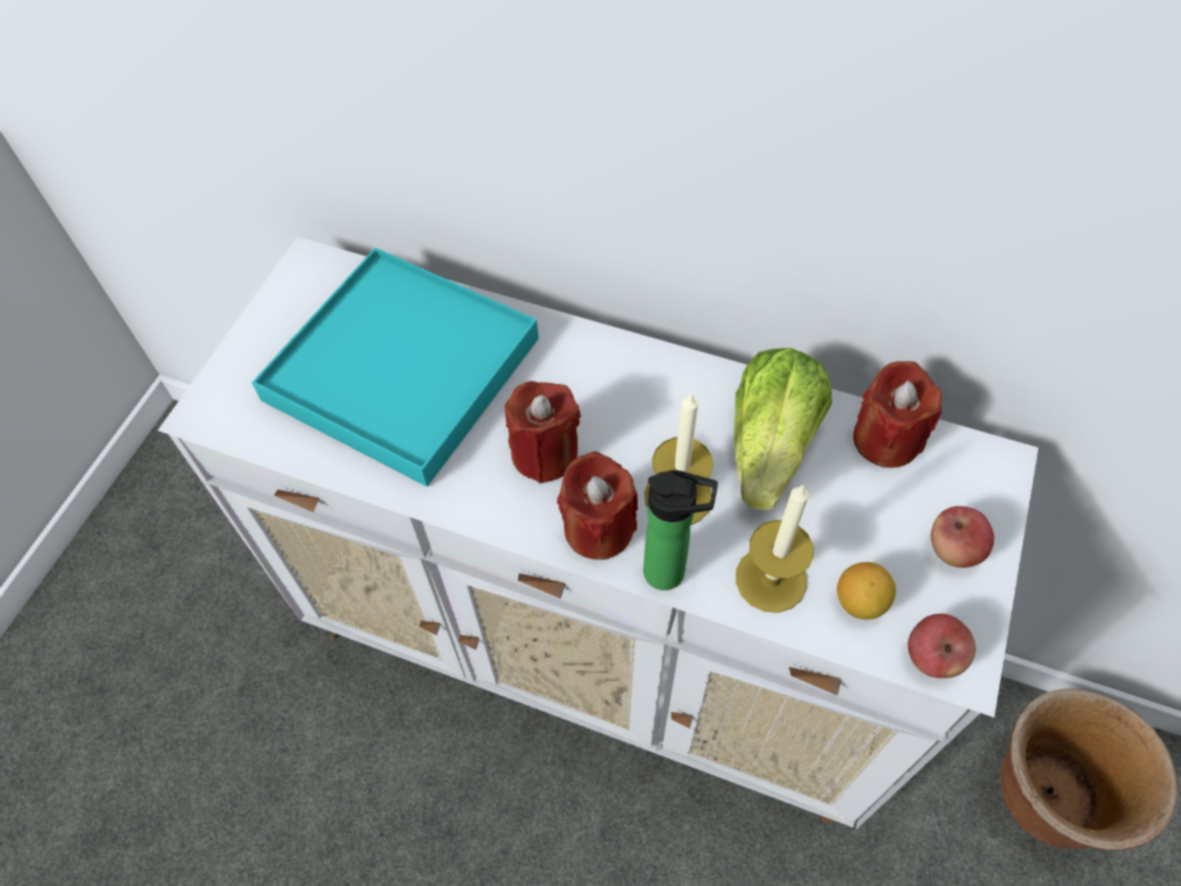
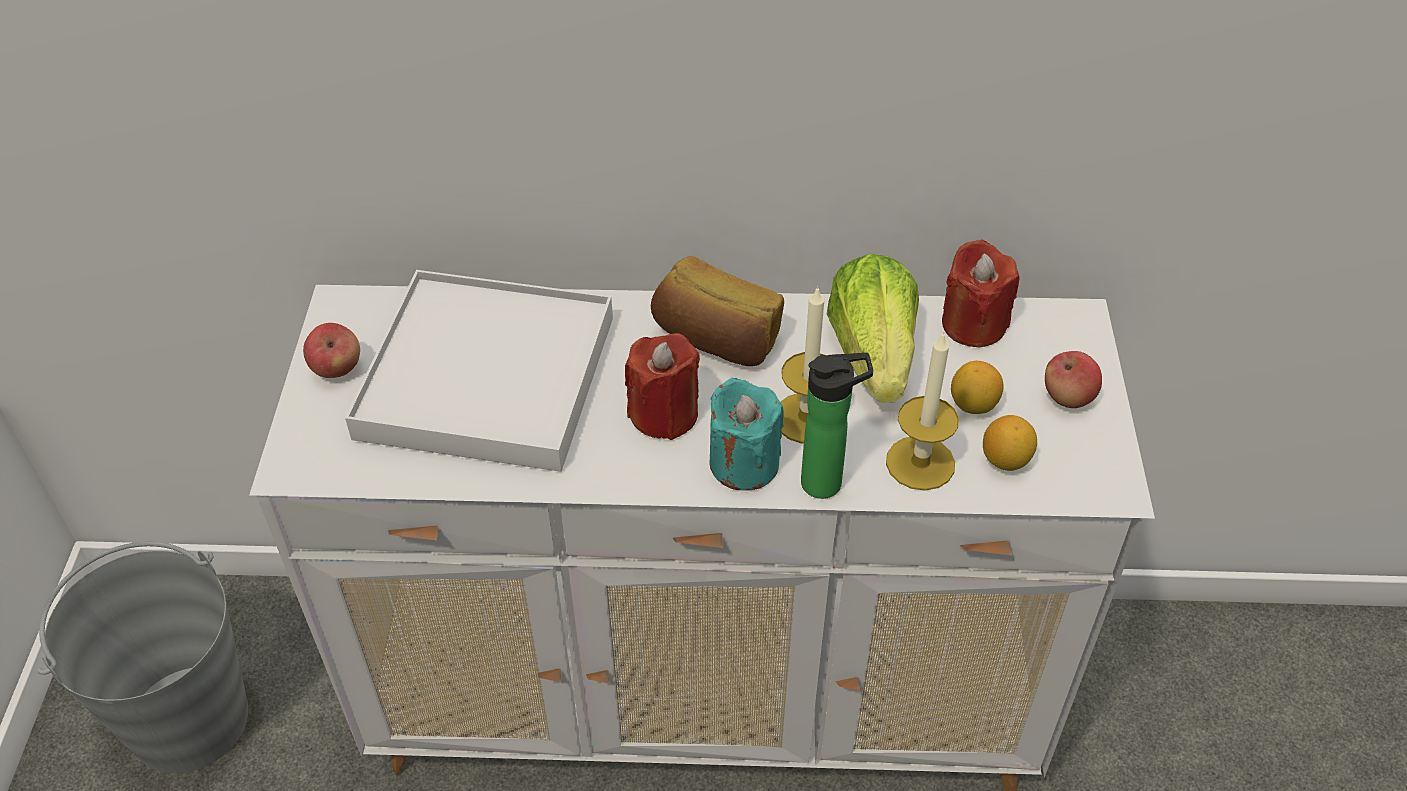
camera: 20 degrees left, 10 degrees down
turquoise tray [252,248,539,487] -> white tray [345,270,613,472]
red candle [557,451,638,560] -> turquoise candle [710,378,784,491]
apple [908,614,976,678] -> apple moved to [303,323,360,378]
brown planter [1001,689,1178,851] -> none
none -> grey bucket [37,542,248,773]
none -> bread [651,256,784,366]
none -> lemon [951,361,1004,414]

